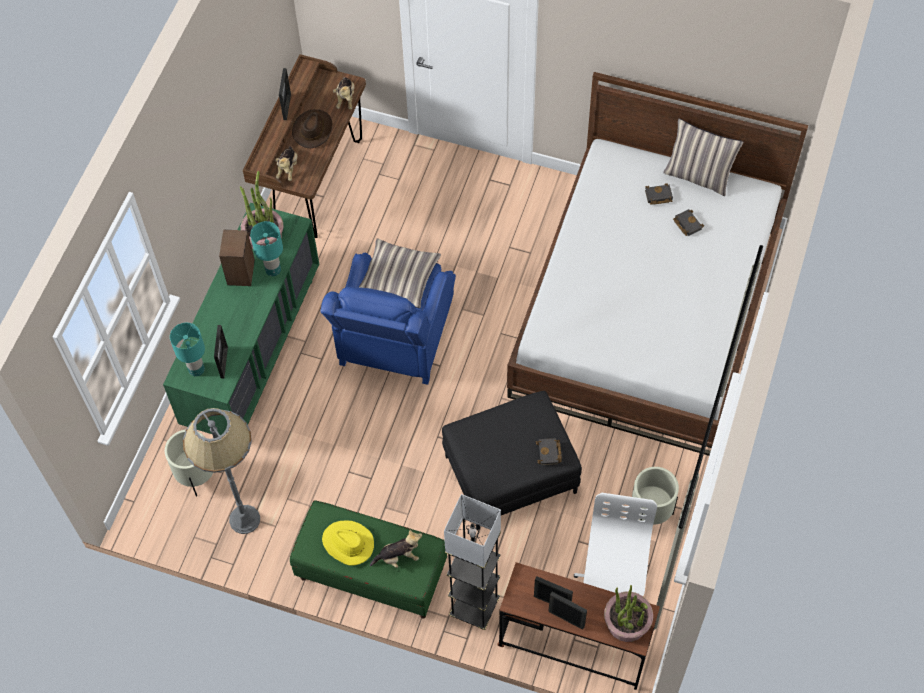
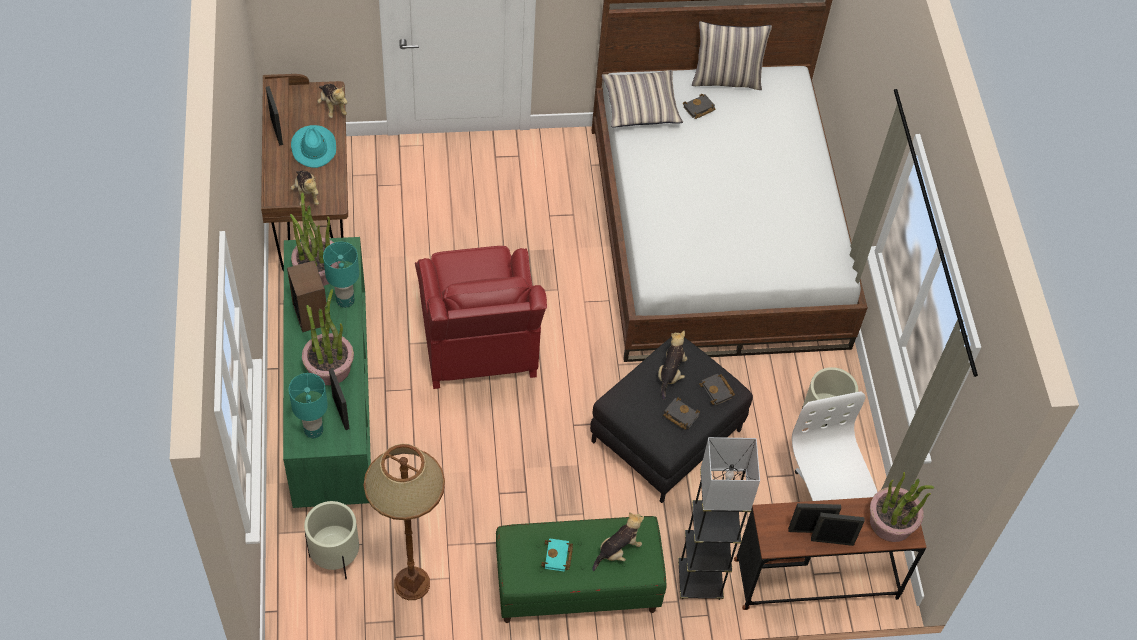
camera: 30 degrees left, 5 degrees down
grey floor lamp [183,408,260,534] -> brown floor lamp [364,444,445,600]
brown hat [292,109,333,148] -> turquoise hat [291,125,336,168]
blue armchair [320,253,456,385] -> red armchair [415,246,547,389]
yellow hat [322,521,374,566] -> turquoise book [541,538,573,572]
pillow [359,238,441,308] -> pillow moved to [602,70,683,128]
black book [673,209,704,236] -> black book moved to [663,397,700,430]
none -> potted plant [302,289,354,385]
none -> plush toy [658,330,687,400]

